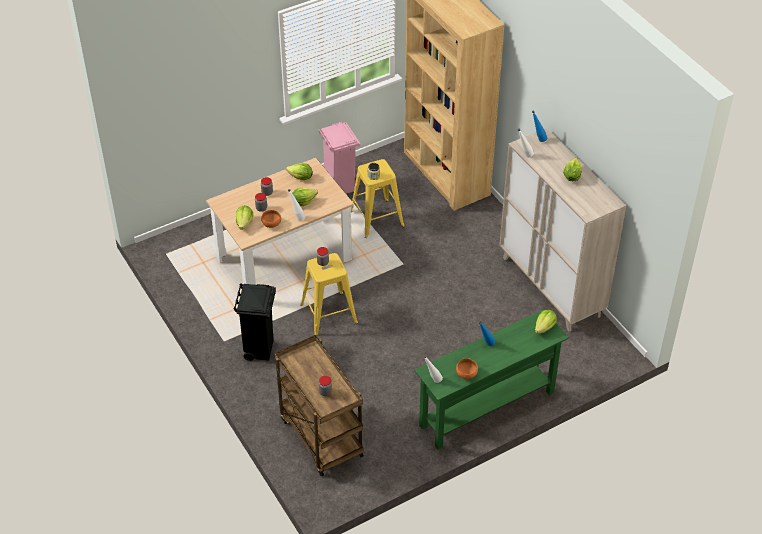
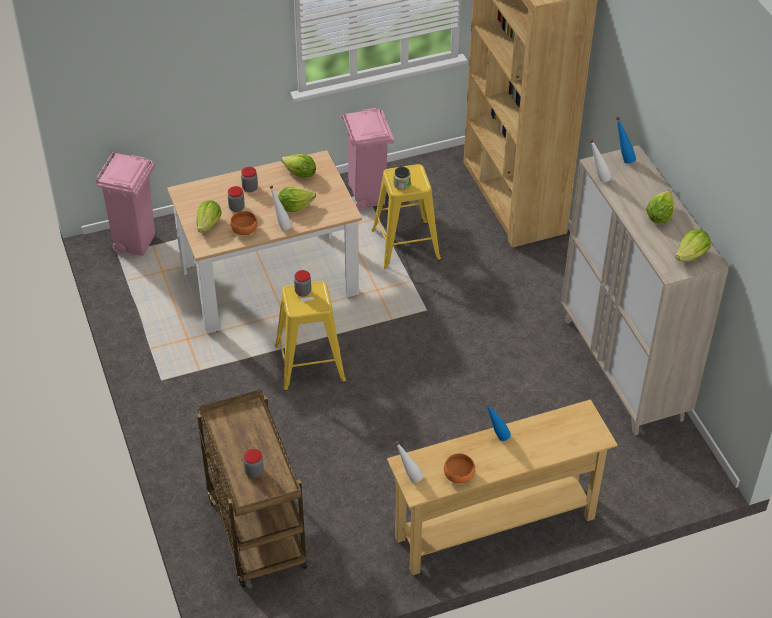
camera: 10 degrees right, 0 degrees up
black trash can [234,283,276,361] -> none
green console table [414,309,569,450] -> beige console table [387,399,618,575]
lettuce [535,310,557,334] -> lettuce moved to [676,229,711,261]
none -> pink trash can [95,152,155,256]

